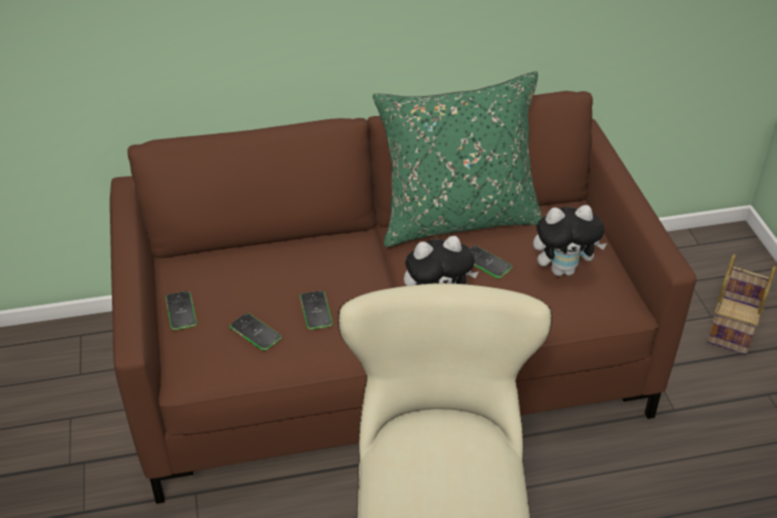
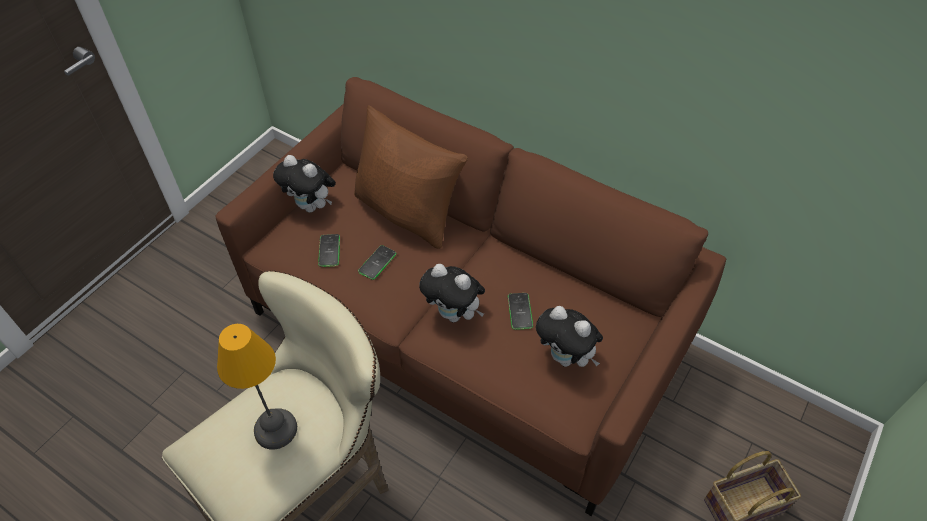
camera: 45 degrees right, 10 degrees up
phone [165,291,197,330] -> plush toy [273,155,336,213]
green pillow [373,71,542,247] -> none
none -> table lamp [217,324,297,450]
none -> brown pillow [354,105,468,249]

